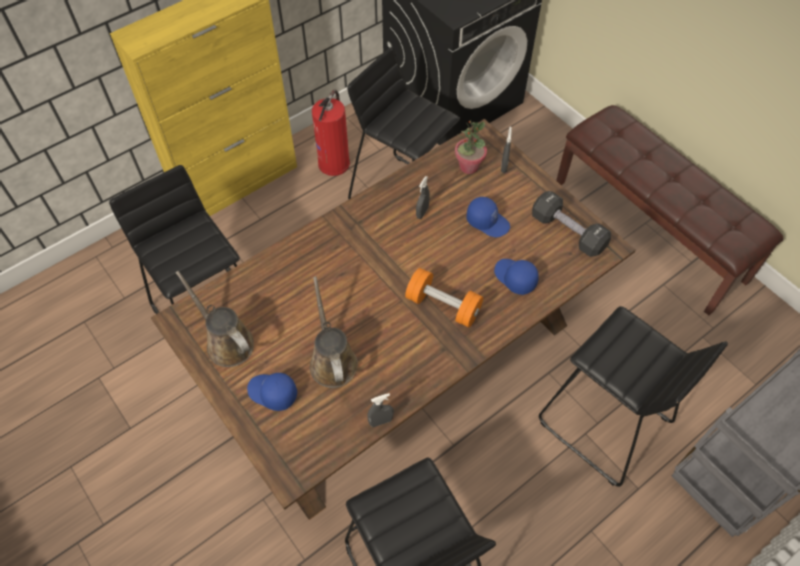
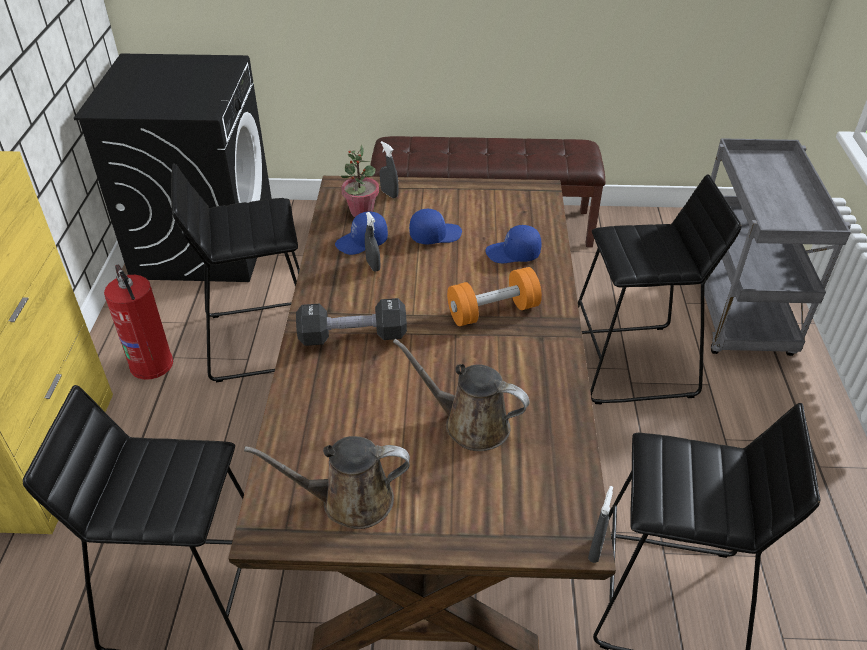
camera: 50 degrees left, 15 degrees down
blue cap [247,373,297,411] -> blue cap moved to [335,212,388,255]
grey spray bottle [367,393,394,427] -> grey spray bottle moved to [588,486,613,563]
black dumbbell [532,191,611,257] -> black dumbbell moved to [296,298,407,346]

